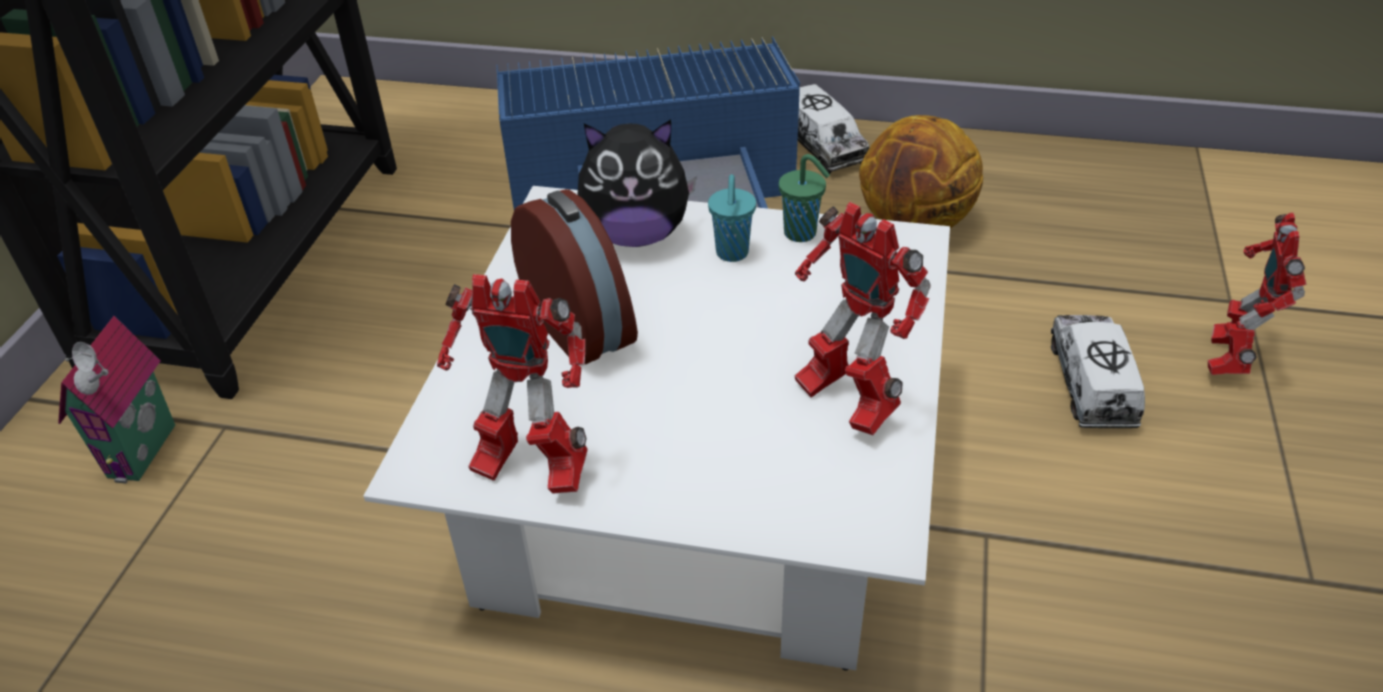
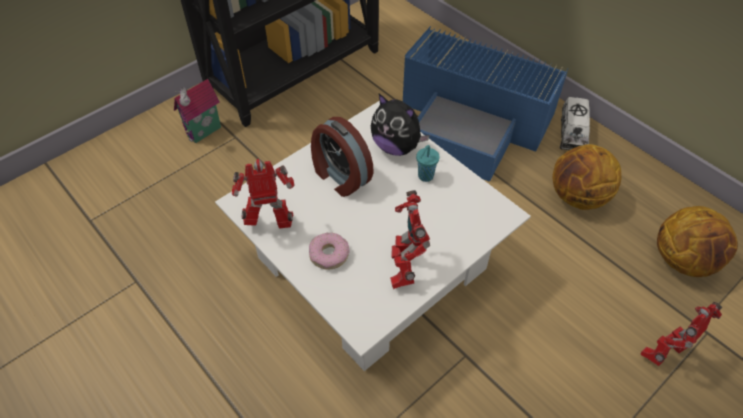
camera: 35 degrees right, 10 degrees up
toy robot [437,274,588,494] -> toy robot turned 120 degrees clockwise [232,159,295,229]
alarm clock [511,189,638,366] -> alarm clock turned 135 degrees clockwise [311,117,373,197]
green cup [779,154,830,242] -> none
toy truck [1051,315,1145,428] -> none
none -> donut [309,233,350,270]
none -> basketball [657,206,738,277]

